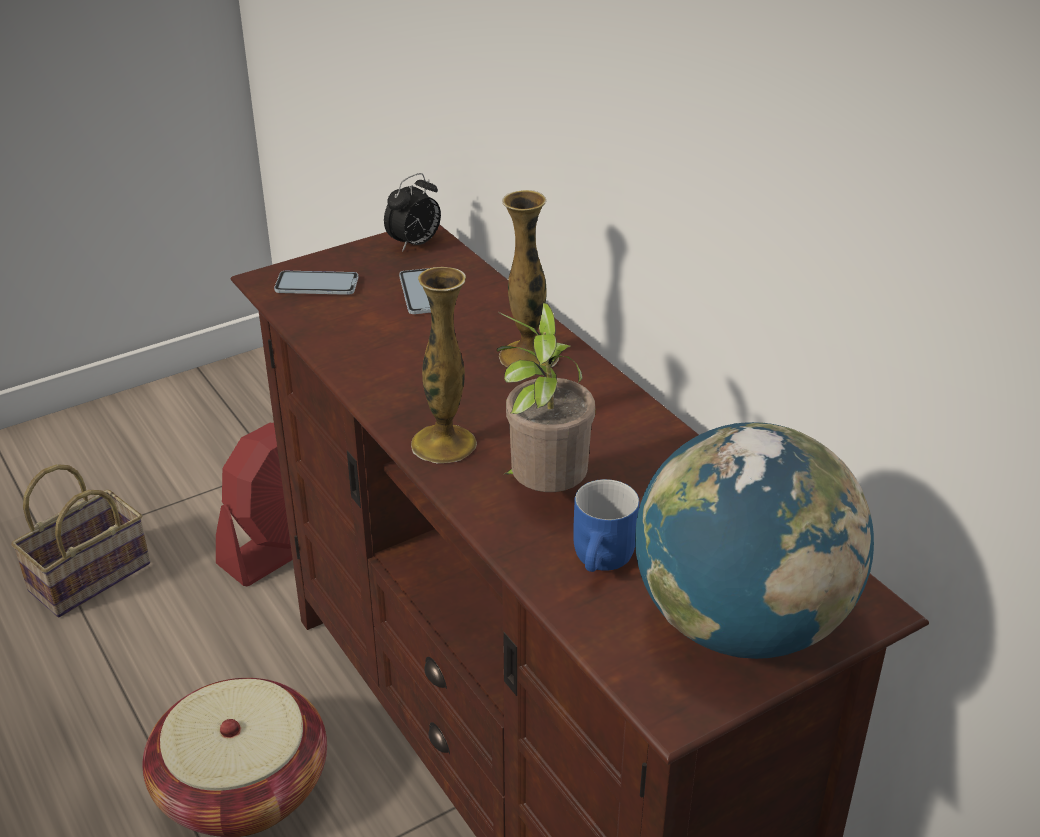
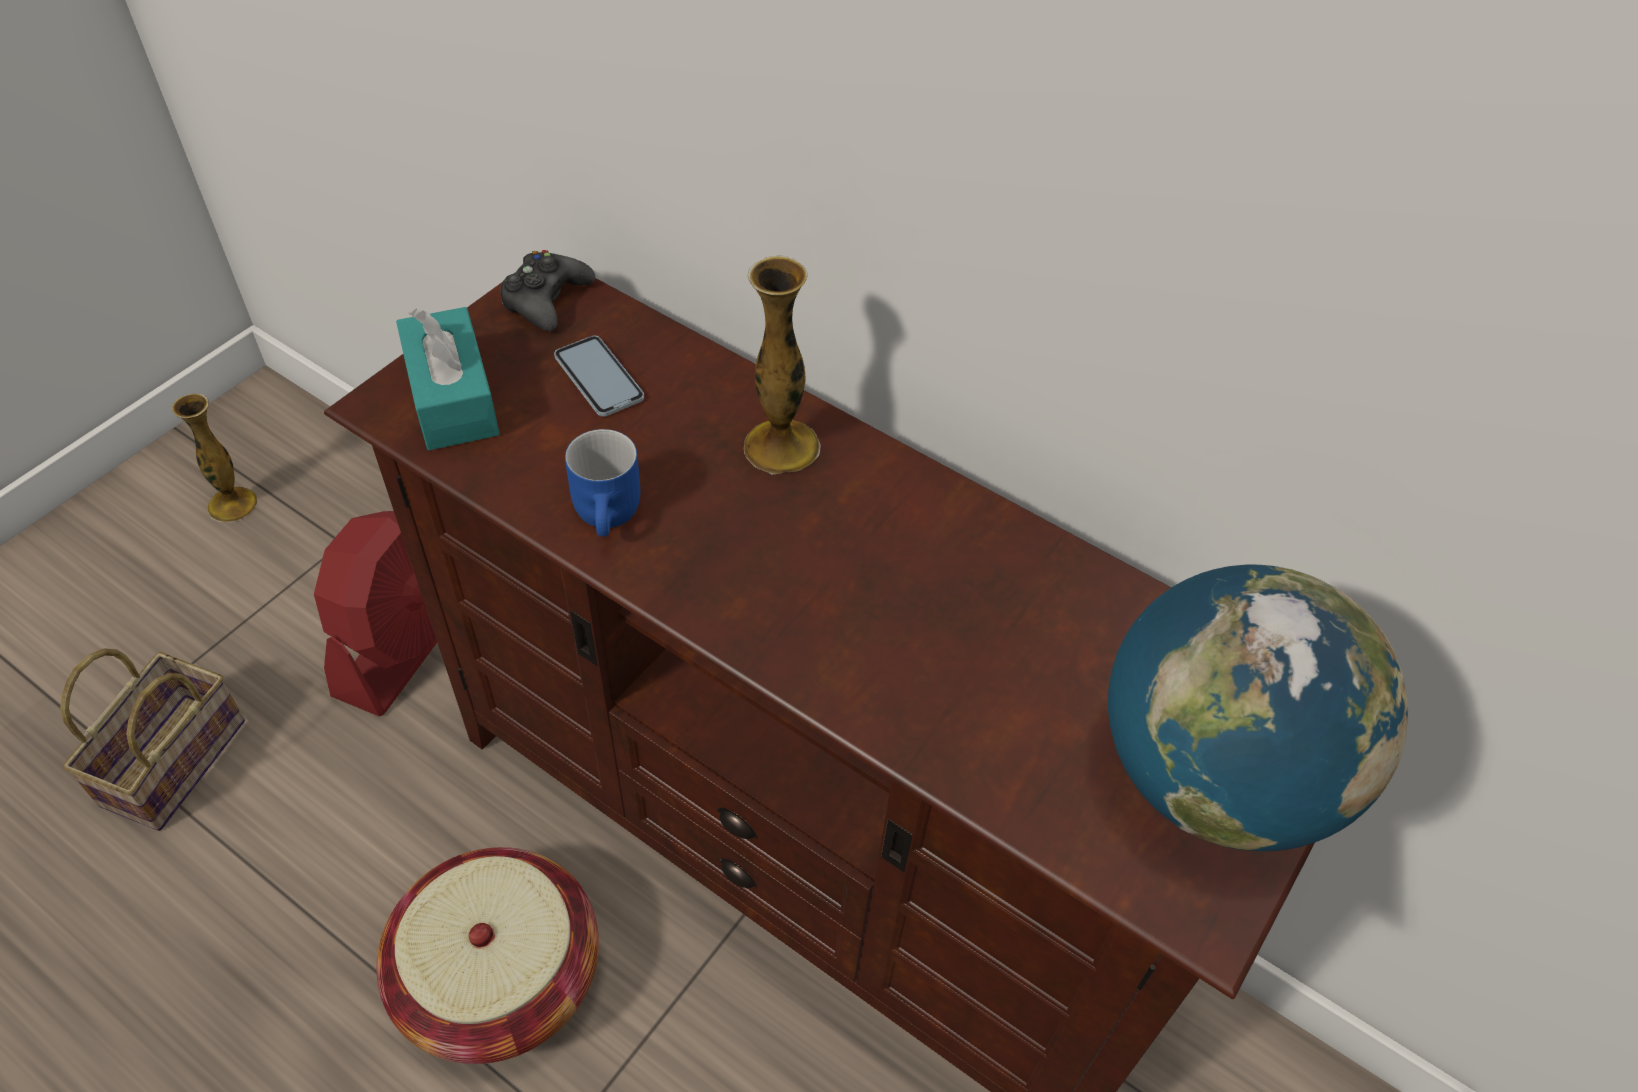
camera: 25 degrees left, 15 degrees up
phone [274,271,358,295] -> turquoise tissue box [396,307,500,450]
alarm clock [384,173,441,252] -> black game controller [500,250,595,331]
vase [411,267,477,463] -> vase moved to [172,394,258,522]
potted plant [497,302,595,492] -> none
blue mug [573,479,640,572] -> blue mug moved to [565,429,640,537]

